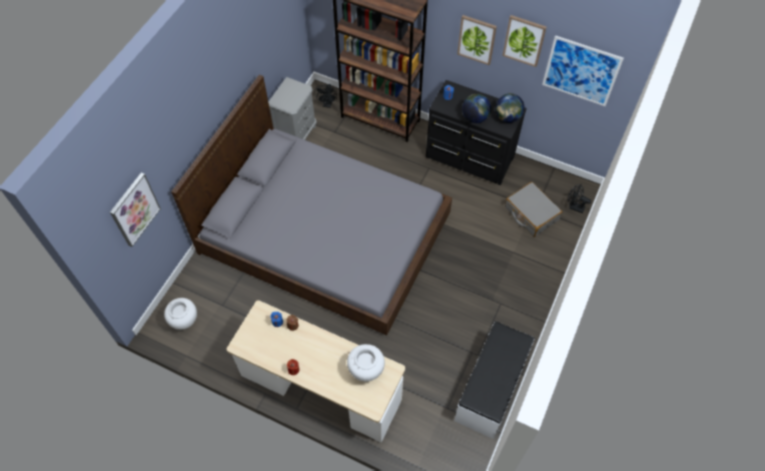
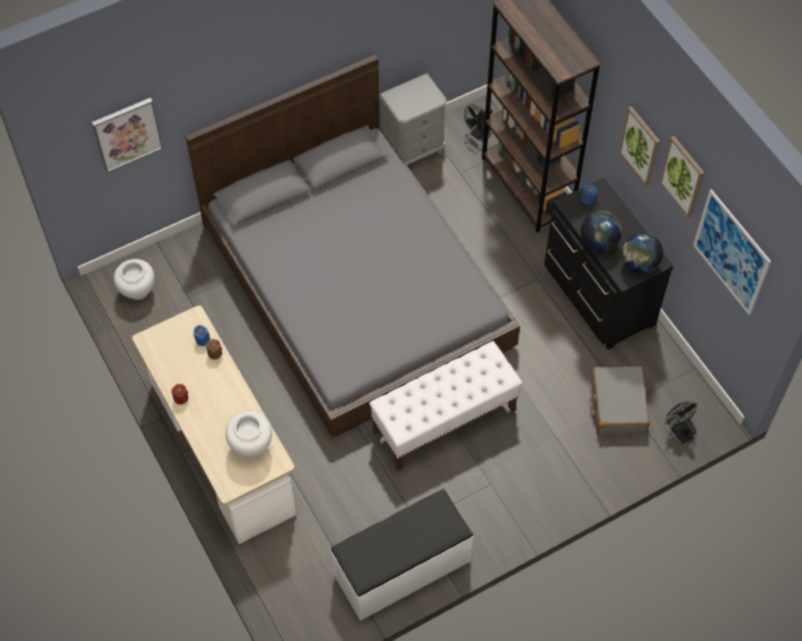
camera: 35 degrees right, 0 degrees up
none -> white bench [369,341,522,471]

